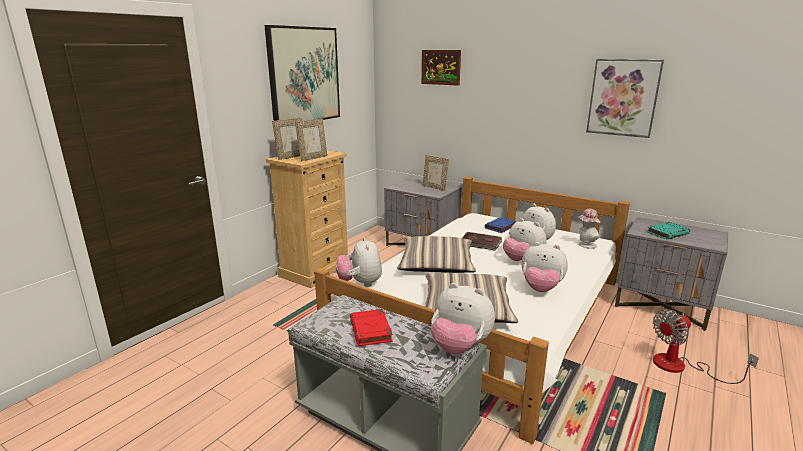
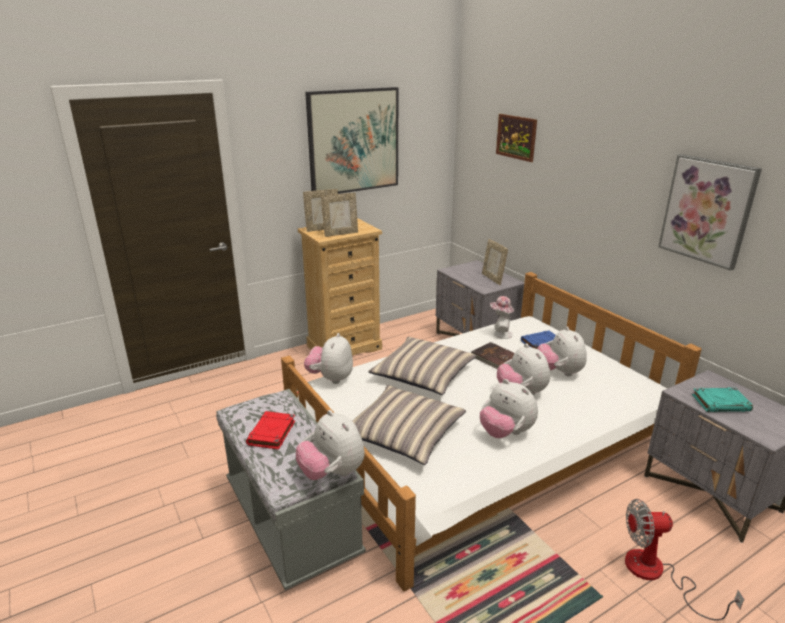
camera: 25 degrees right, 5 degrees up
hat [579,209,600,249] -> hat moved to [490,296,514,339]

